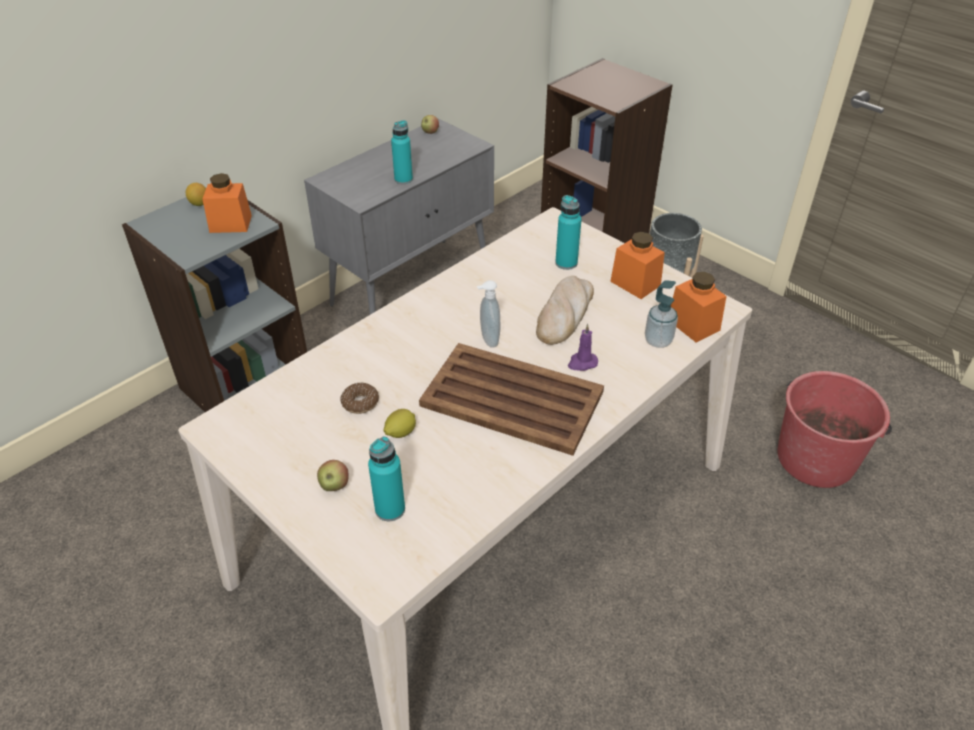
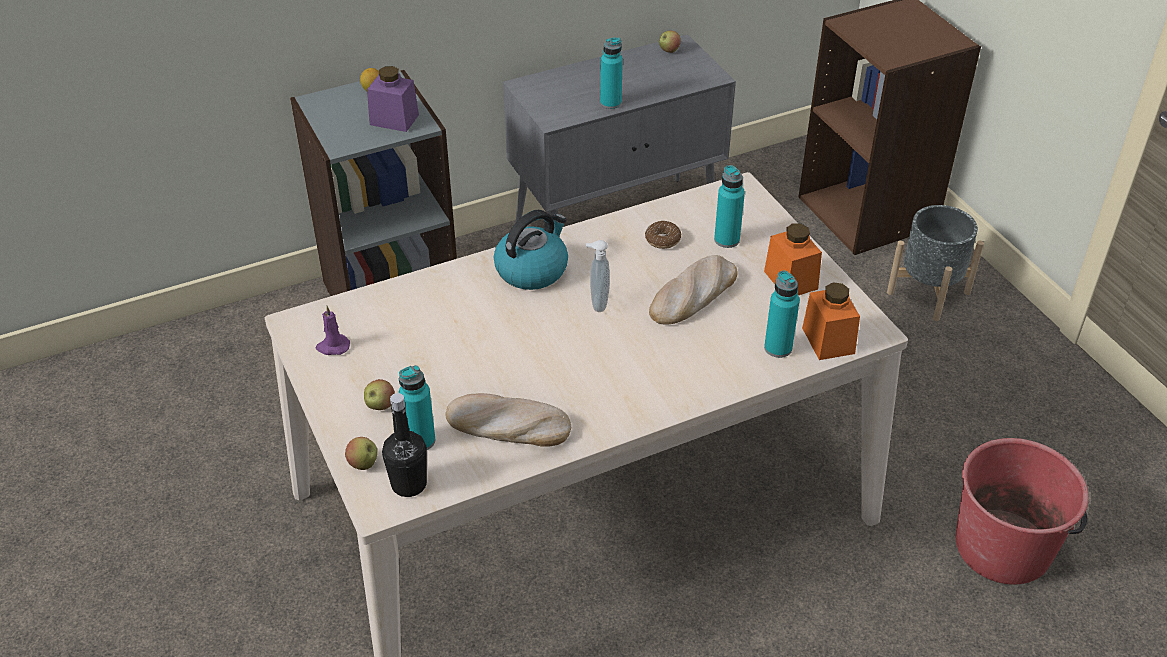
camera: 20 degrees right, 0 degrees up
orange jar [202,173,252,233] -> purple jar [367,66,419,132]
donut [340,383,379,414] -> donut moved to [645,221,681,249]
lemon [383,409,416,438] -> none
brown tray [419,343,604,456] -> none
purple candle [568,324,598,371] -> purple candle moved to [315,306,350,355]
soap dispenser [645,280,678,348] -> turquoise bottle [764,271,800,358]
none -> apple [345,437,377,470]
none -> black bottle [382,393,427,497]
none -> bread [445,393,571,447]
none -> kettle [494,210,568,290]

